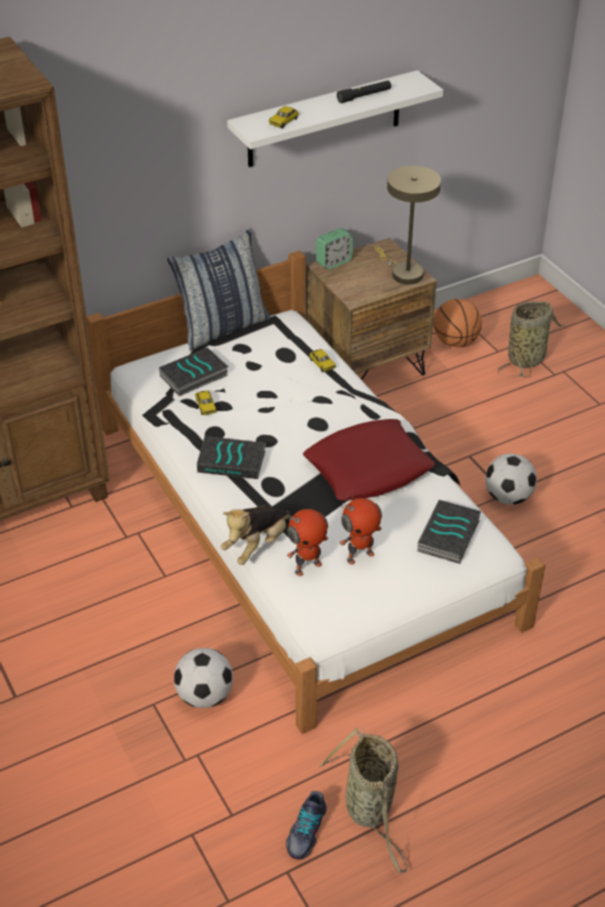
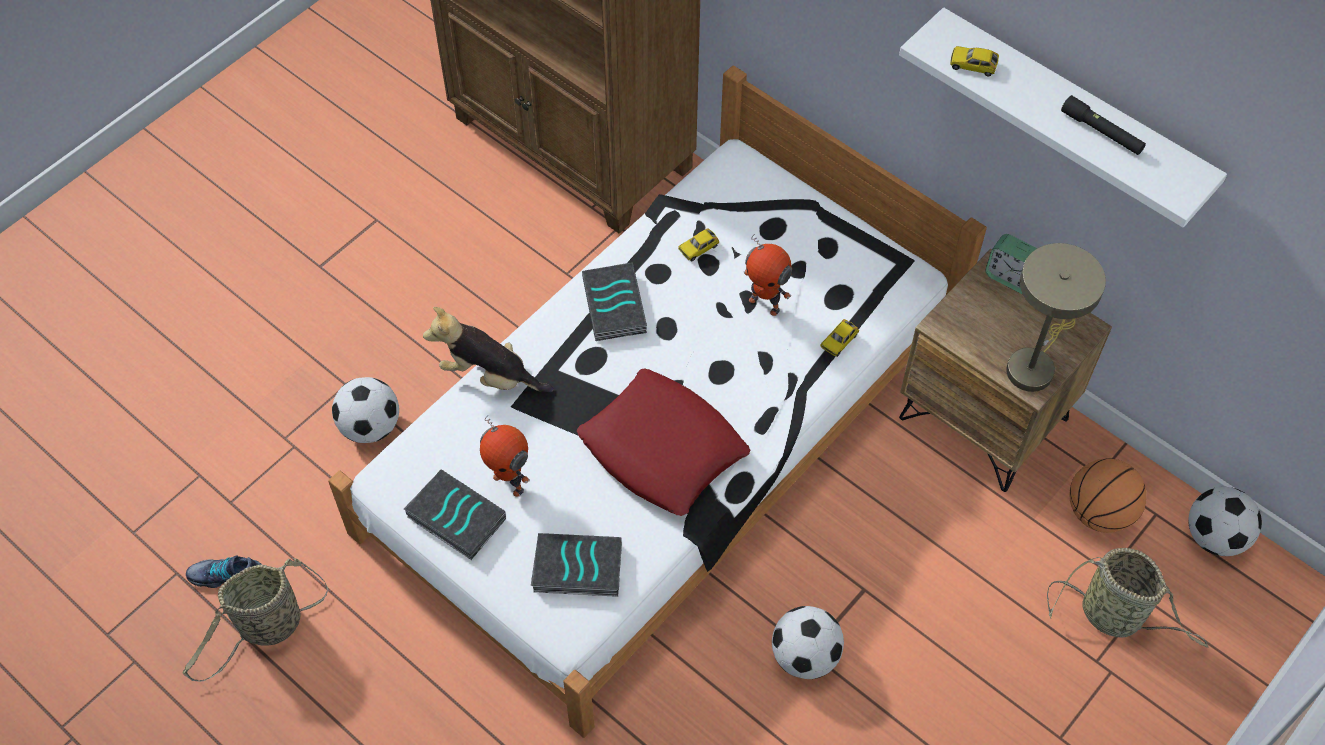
camera: 70 degrees right, 15 degrees up
book [159,347,228,396] -> book moved to [404,469,506,560]
pillow [167,229,270,351] -> none
toy robot [287,509,328,576] -> toy robot moved to [744,234,792,316]
none -> football [1188,487,1262,556]

